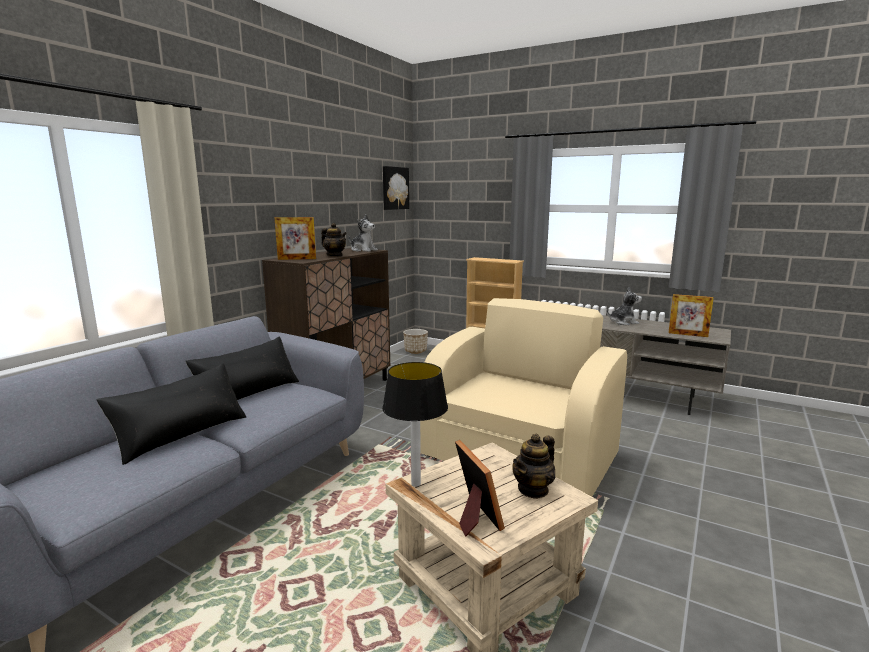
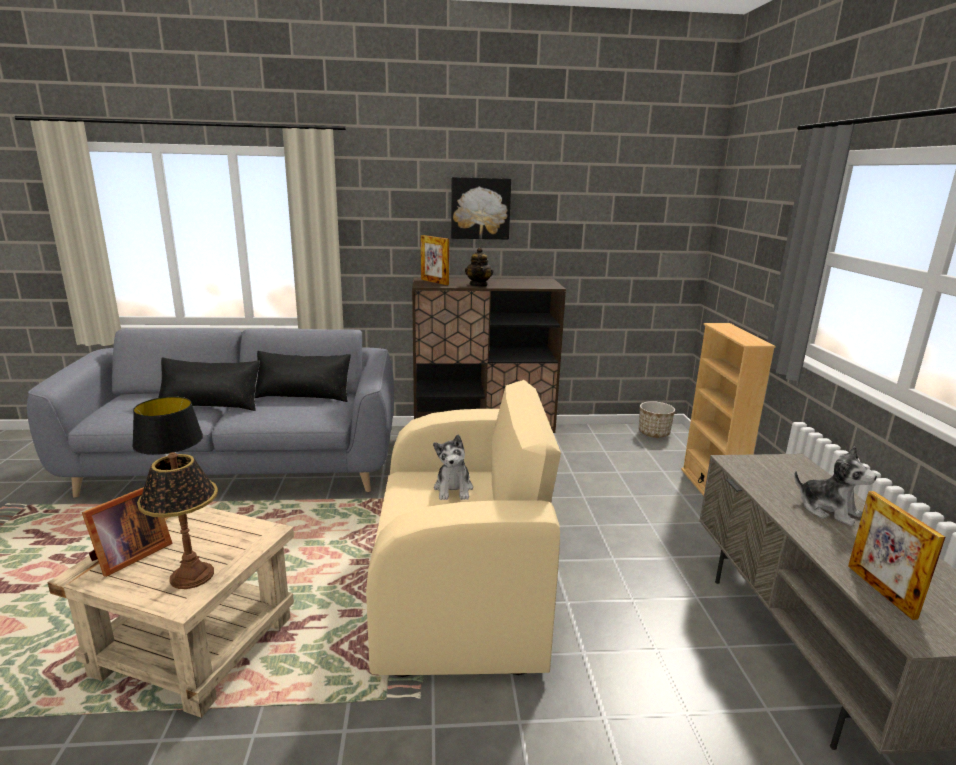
camera: 55 degrees right, 5 degrees up
plush toy [348,215,378,252] -> plush toy moved to [433,435,473,500]
picture [383,166,409,210] -> picture moved to [451,177,511,240]
teapot [512,434,555,499] -> table lamp [137,452,218,589]

